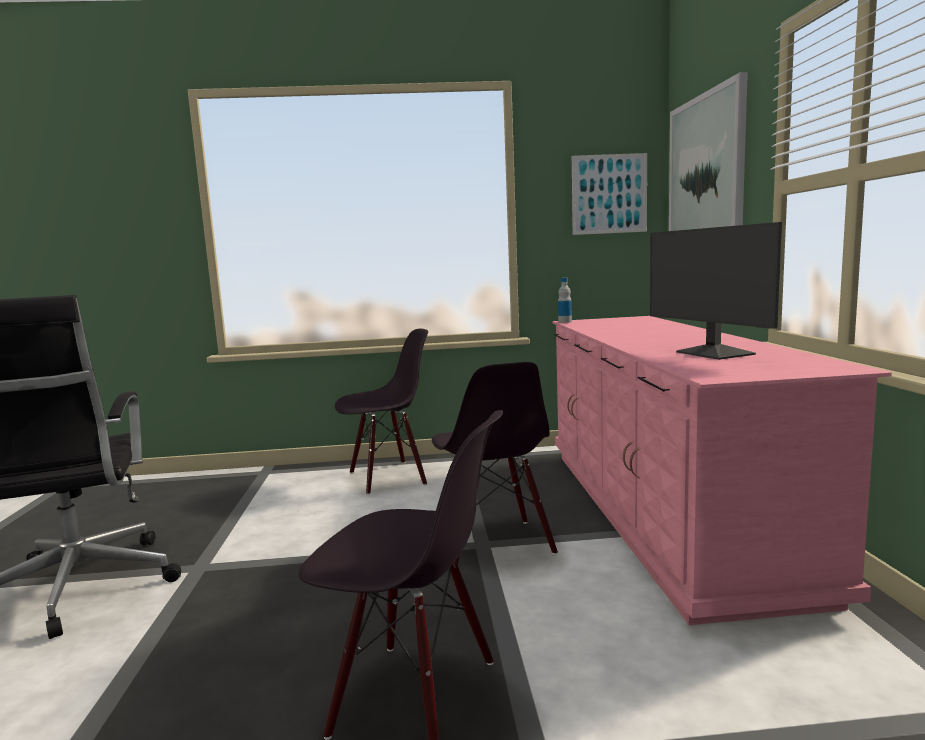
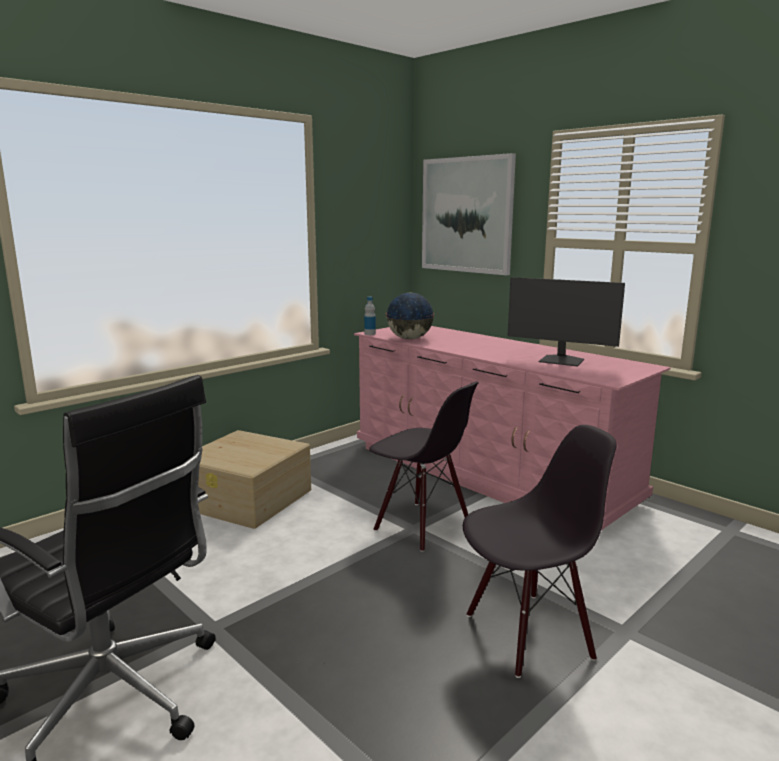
camera: 40 degrees left, 5 degrees up
black chair [335,329,428,495] -> beige storage box [198,430,311,529]
picture [572,153,647,235] -> none
none -> globe [386,292,434,340]

